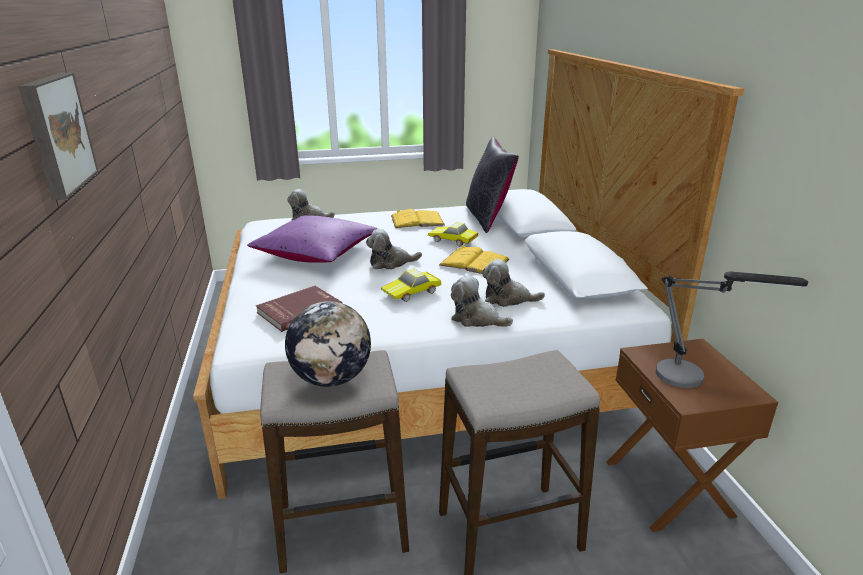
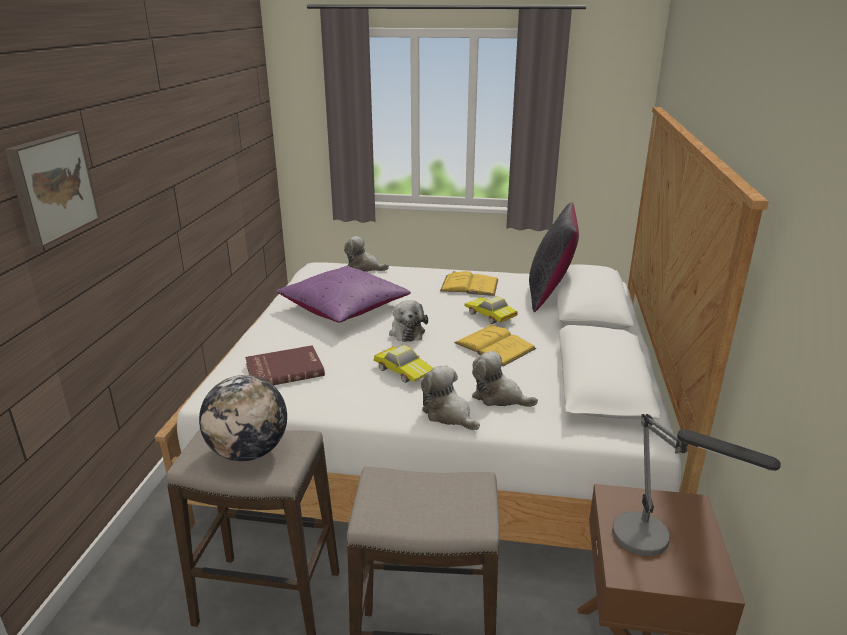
camera: 20 degrees right, 0 degrees up
plush toy [366,229,422,270] -> plush toy turned 105 degrees counterclockwise [389,300,428,342]
toy car [381,268,441,302] -> toy car turned 120 degrees counterclockwise [374,345,433,383]

